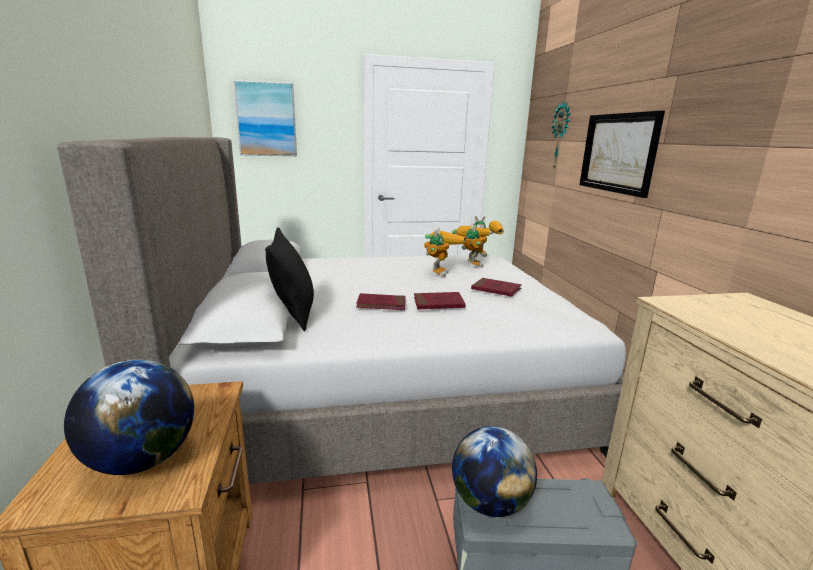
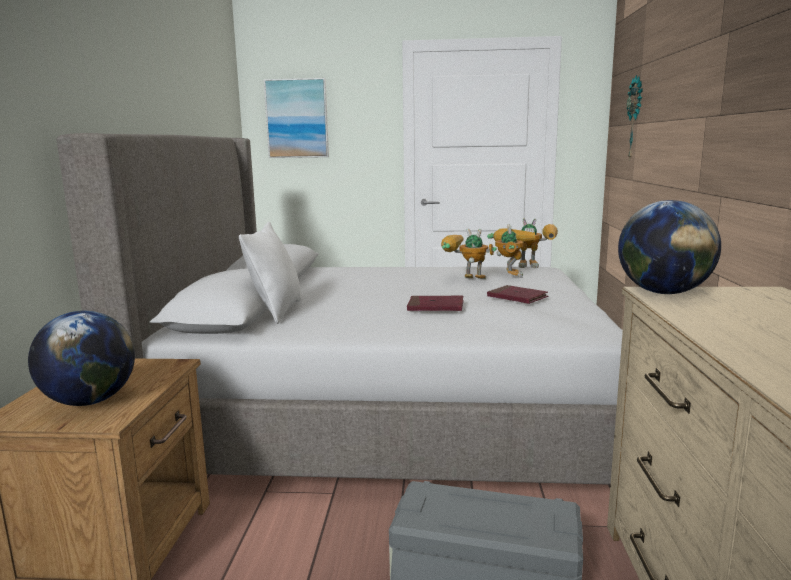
camera: 15 degrees right, 5 degrees down
black pillow [265,227,314,331] -> white pillow [239,222,302,324]
red book [356,293,406,310] -> none
toy robot [425,228,466,277] -> toy robot turned 105 degrees counterclockwise [441,228,497,279]
globe [452,426,537,517] -> globe moved to [618,200,721,294]
picture [580,111,665,198] -> none

